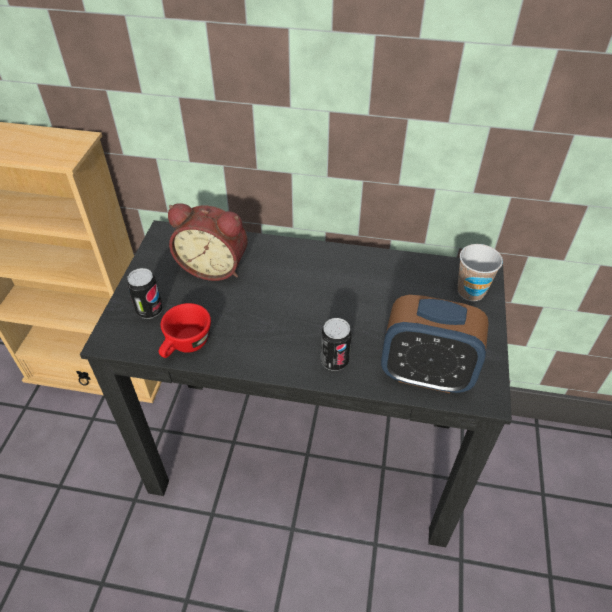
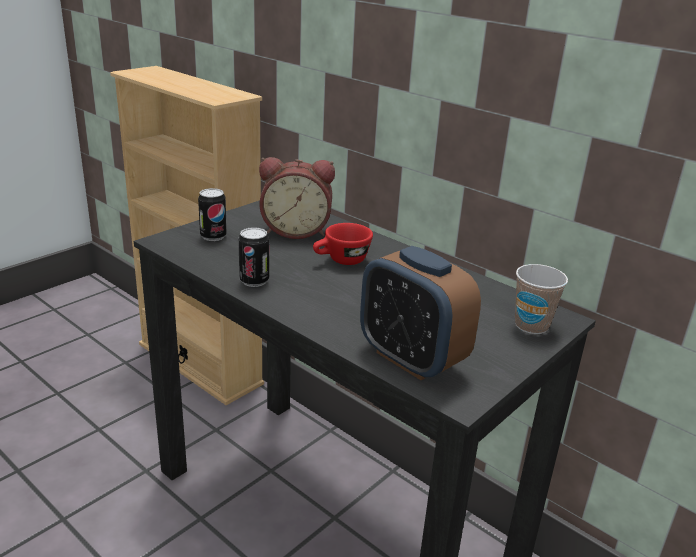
camera: 30 degrees right, 20 degrees down
red cup [159,303,211,358] -> red cup moved to [313,223,373,265]
alarm clock [168,203,248,281] -> alarm clock turned 45 degrees counterclockwise [259,157,335,239]
can [321,318,352,371] -> can moved to [238,227,269,287]

